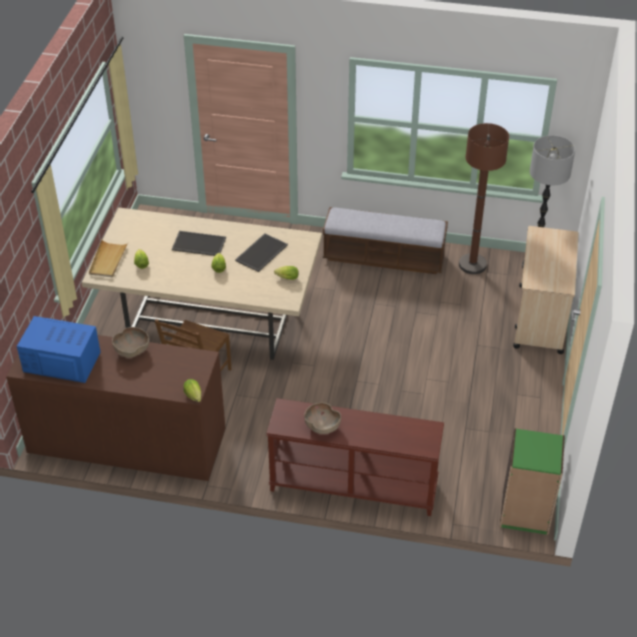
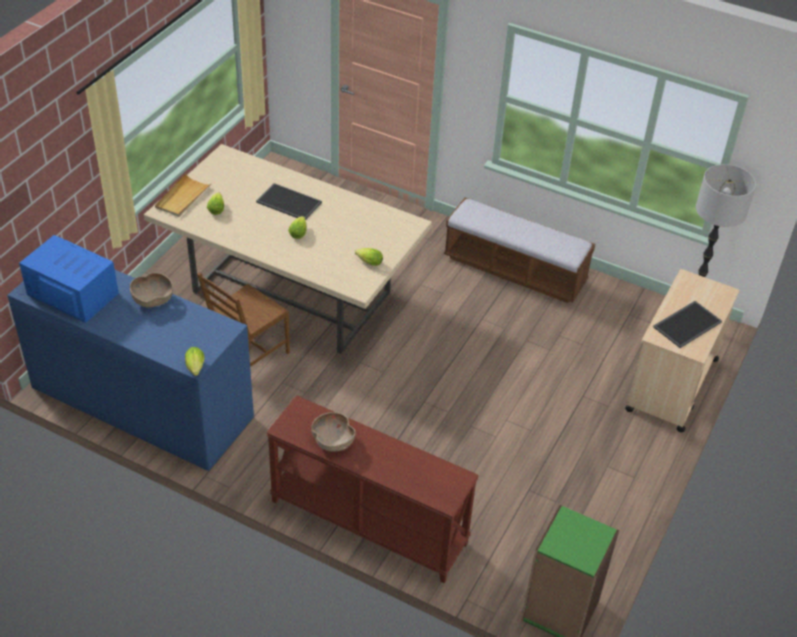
camera: 15 degrees right, 0 degrees up
brown dresser [6,335,225,481] -> blue dresser [7,270,254,471]
tray [235,233,288,272] -> tray moved to [653,301,722,348]
brown floor lamp [459,123,509,274] -> none

